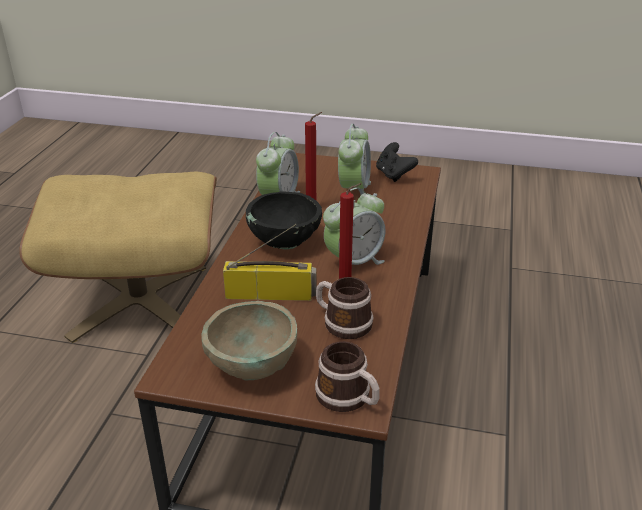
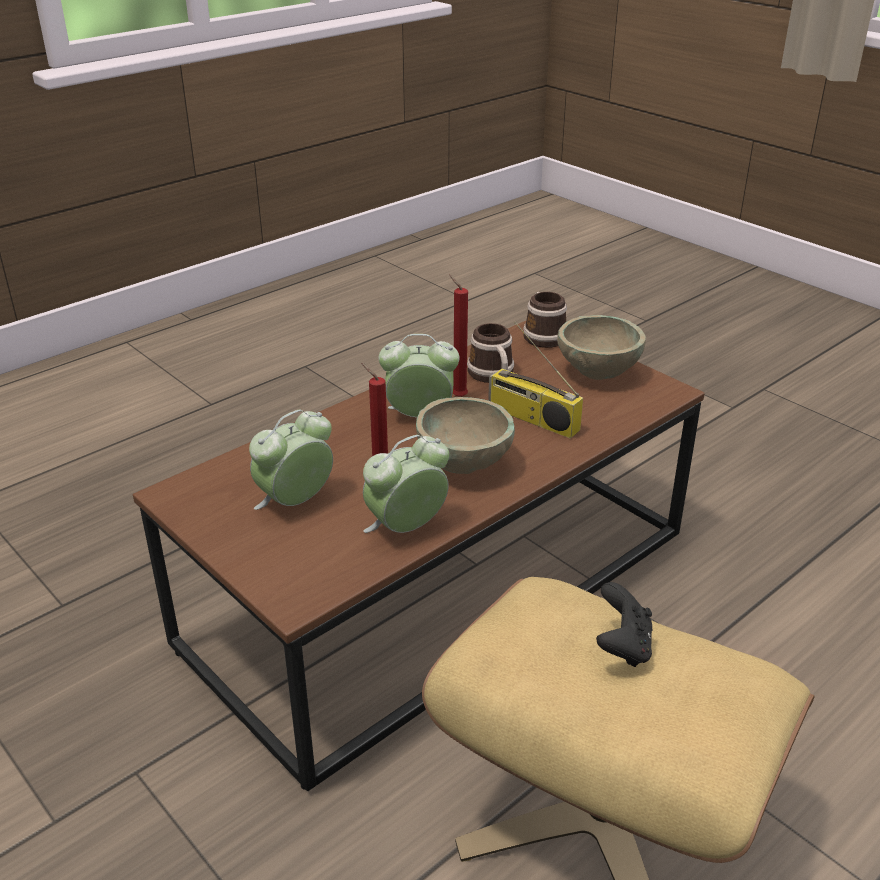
camera: 145 degrees left, 0 degrees up
black bowl [246,192,322,250] -> beige bowl [416,397,515,474]
black game controller [376,142,418,182] -> black game controller moved to [596,582,653,667]

